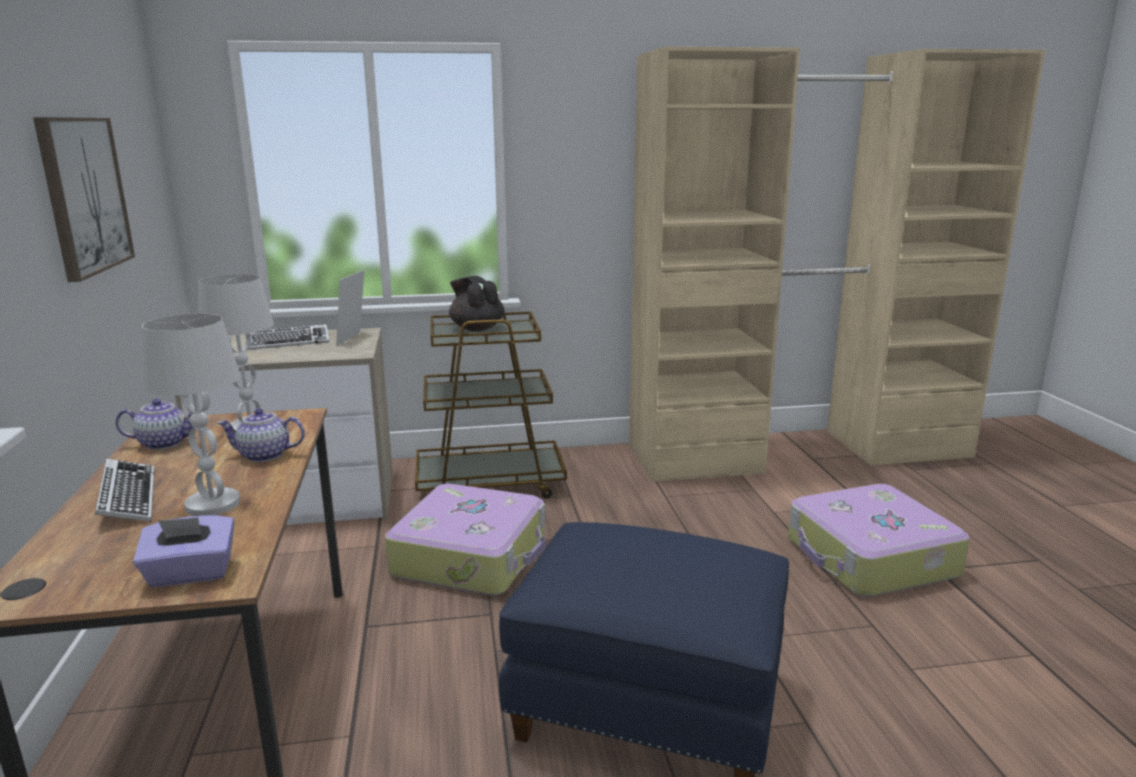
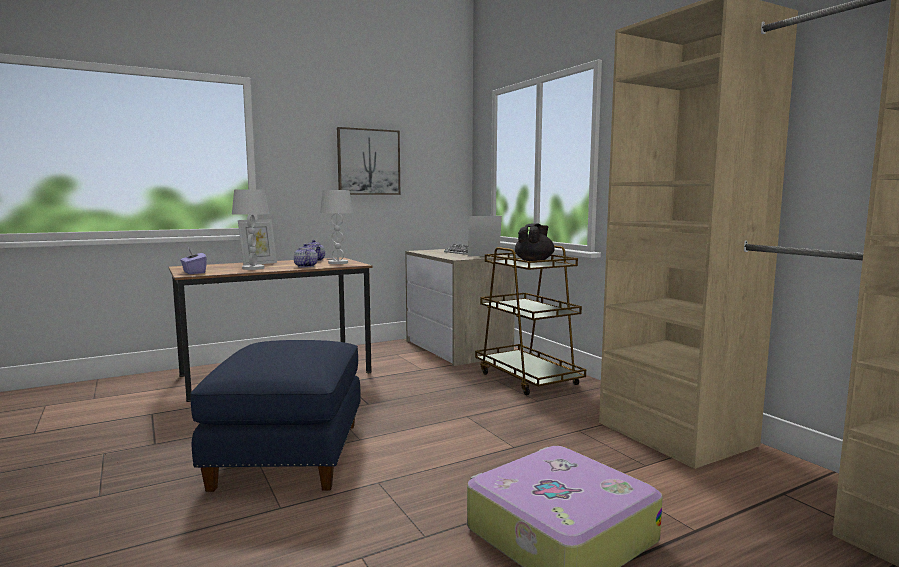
camera: 70 degrees right, 10 degrees down
keyboard [95,459,155,522] -> picture frame [238,219,277,265]
suitcase [385,484,546,595] -> none

